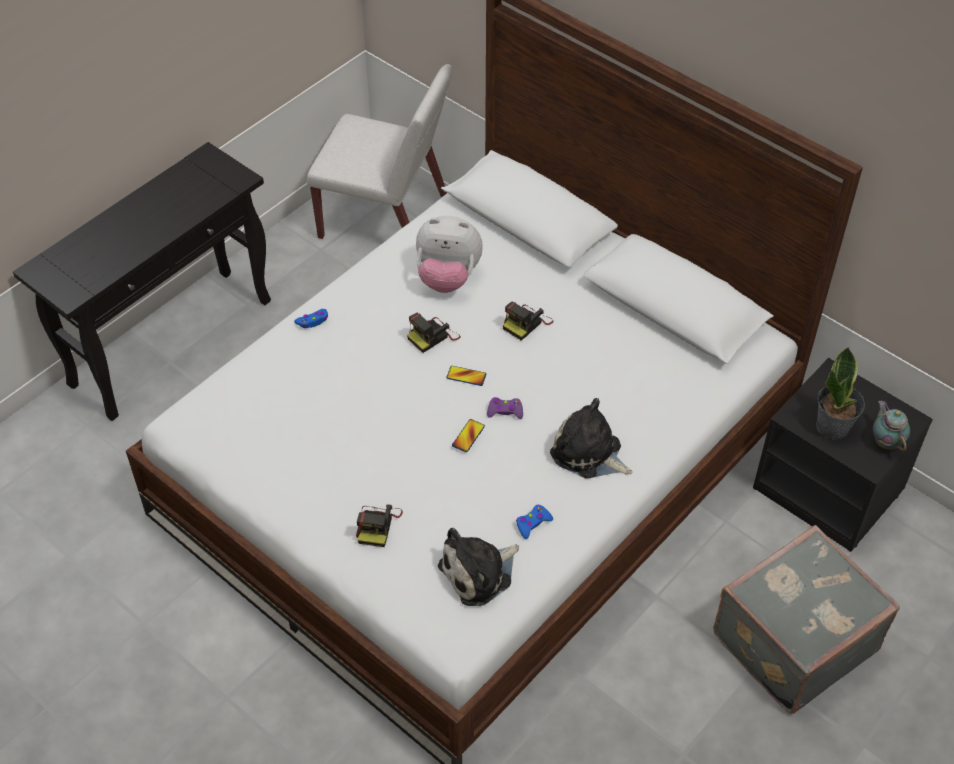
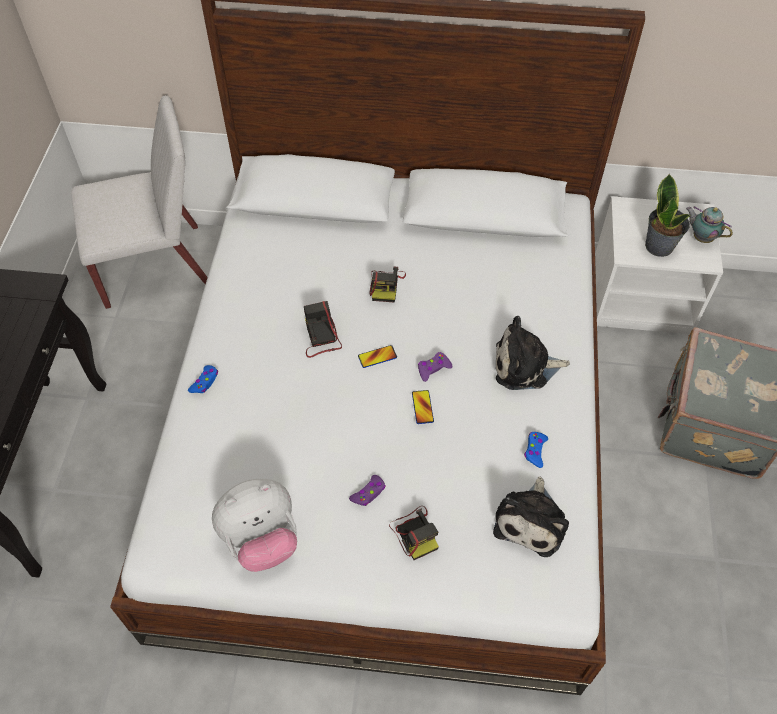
camera: 35 degrees left, 5 degrees up
camera [407,313,460,353] -> camera turned 150 degrees clockwise [304,301,342,358]
plush toy [416,216,483,293] -> plush toy moved to [212,479,297,572]
black nightstand [753,358,933,552] -> white nightstand [595,196,723,334]
none -> purple game controller [349,475,386,506]

